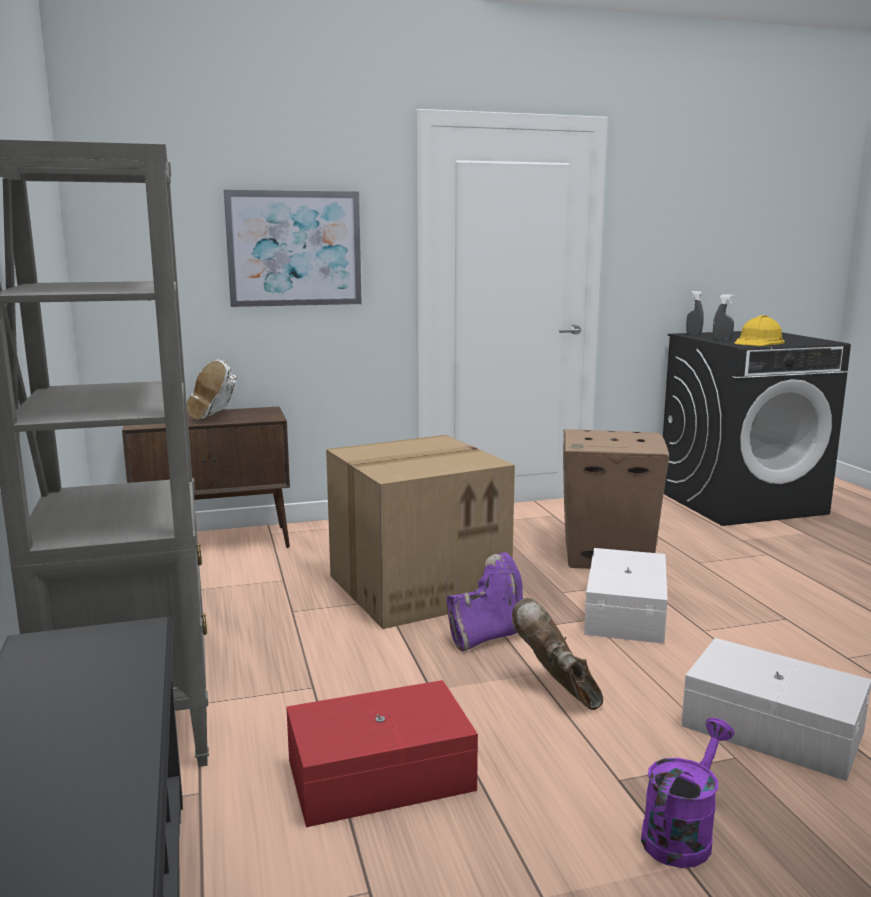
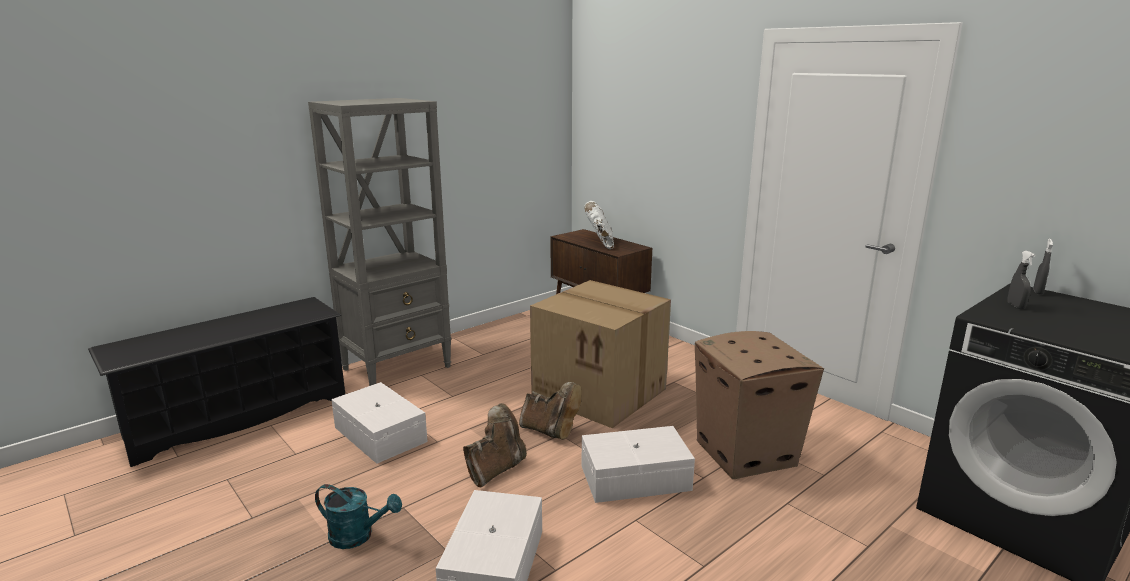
camera: 65 degrees right, 5 degrees up
white boot [187,359,237,419] -> white boot turned 105 degrees clockwise [584,201,614,249]
picture [224,190,362,307] -> none
red storage box [286,680,478,827] -> white storage box [331,382,428,464]
purple boot [447,552,523,652] -> brown boot [519,382,582,440]
purple watering can [641,718,734,868] -> turquoise watering can [315,484,402,549]
yellow hard hat [734,315,785,346] -> none

